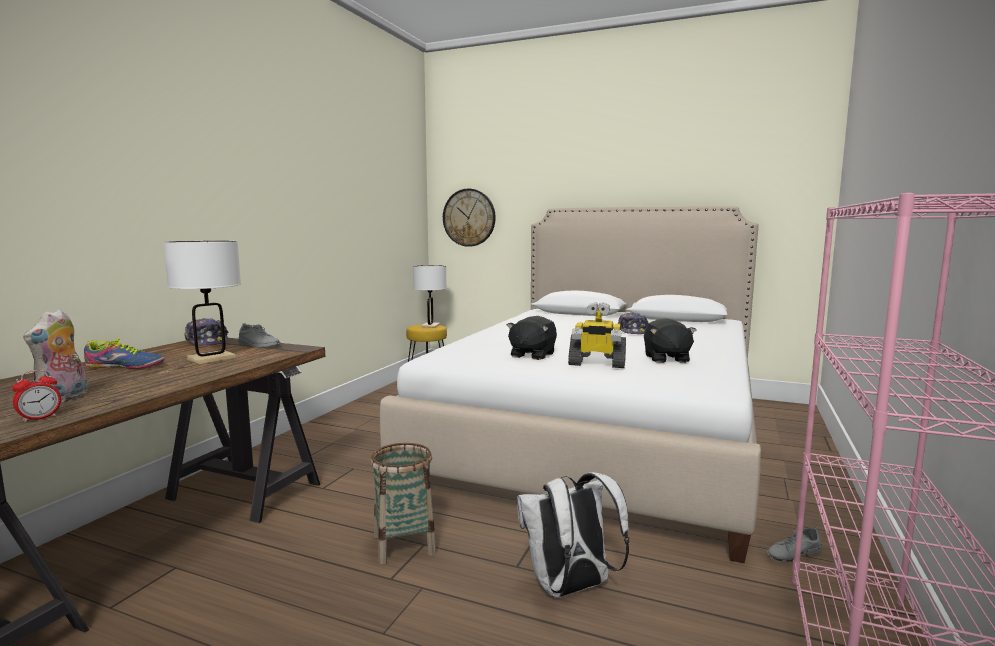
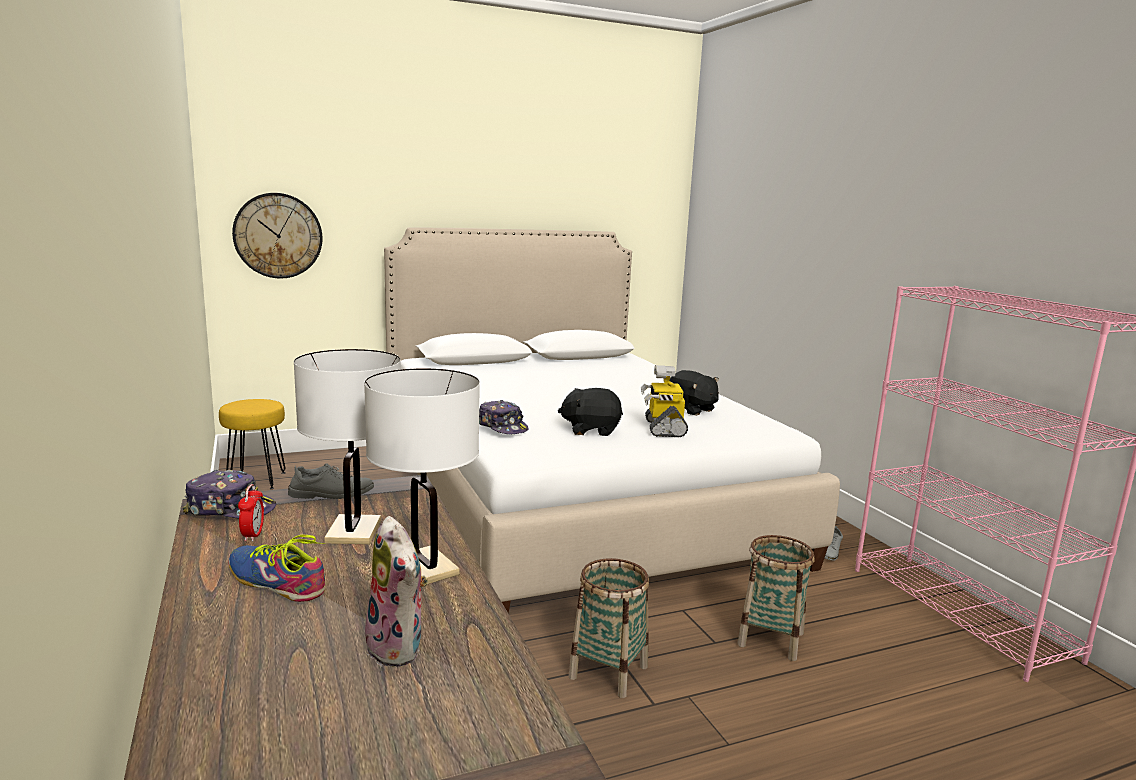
camera: 45 degrees left, 5 degrees up
alarm clock [12,370,61,423] -> alarm clock moved to [238,484,264,542]
shoe [83,338,164,369] -> shoe turned 105 degrees counterclockwise [229,535,325,602]
white table lamp [413,265,446,328] -> white table lamp moved to [364,368,480,584]
black plush toy [507,316,557,360] -> black plush toy turned 105 degrees clockwise [558,388,623,436]
white backpack [517,472,629,597] -> basket [737,535,814,661]
toy robot [568,302,626,368] -> toy robot turned 120 degrees clockwise [641,365,688,437]
cap [618,312,648,334] -> cap moved to [479,400,528,434]

